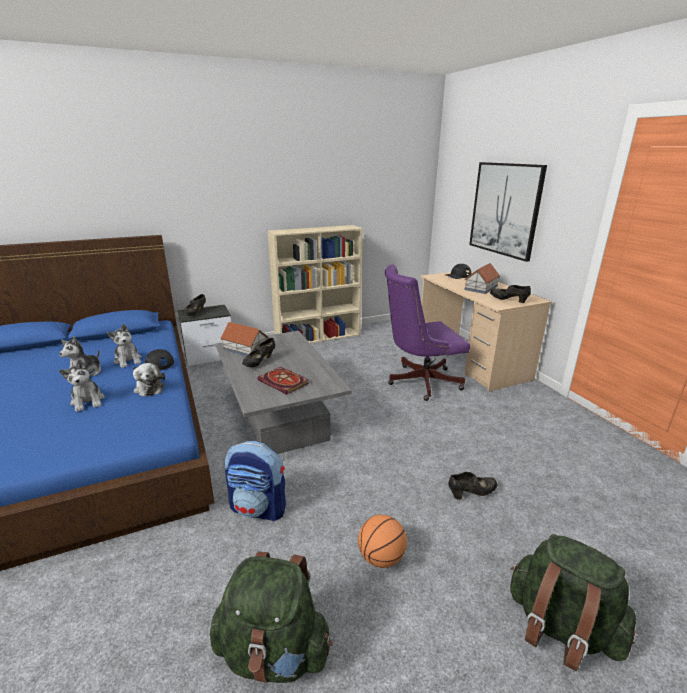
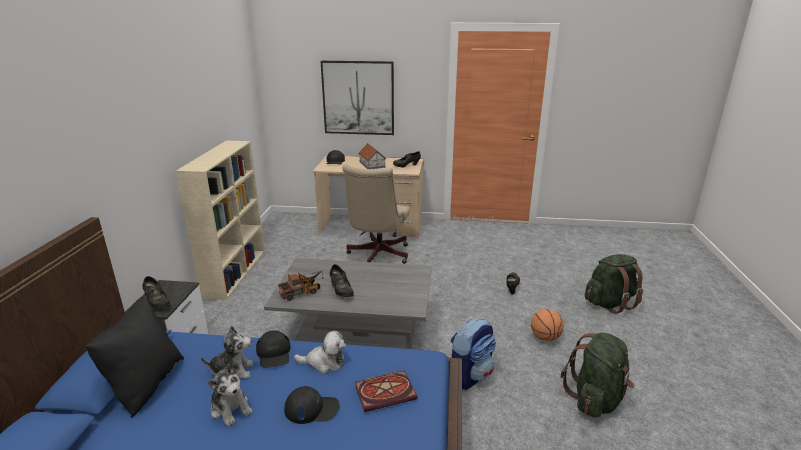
camera: 60 degrees left, 0 degrees up
plush toy [59,359,105,412] -> black cap [284,386,340,424]
toy house [220,322,269,356] -> toy truck [278,270,324,301]
book [257,367,309,395] -> book moved to [355,371,418,412]
purple office chair [385,264,470,401] -> beige office chair [343,164,410,264]
none -> black pillow [85,296,184,418]

